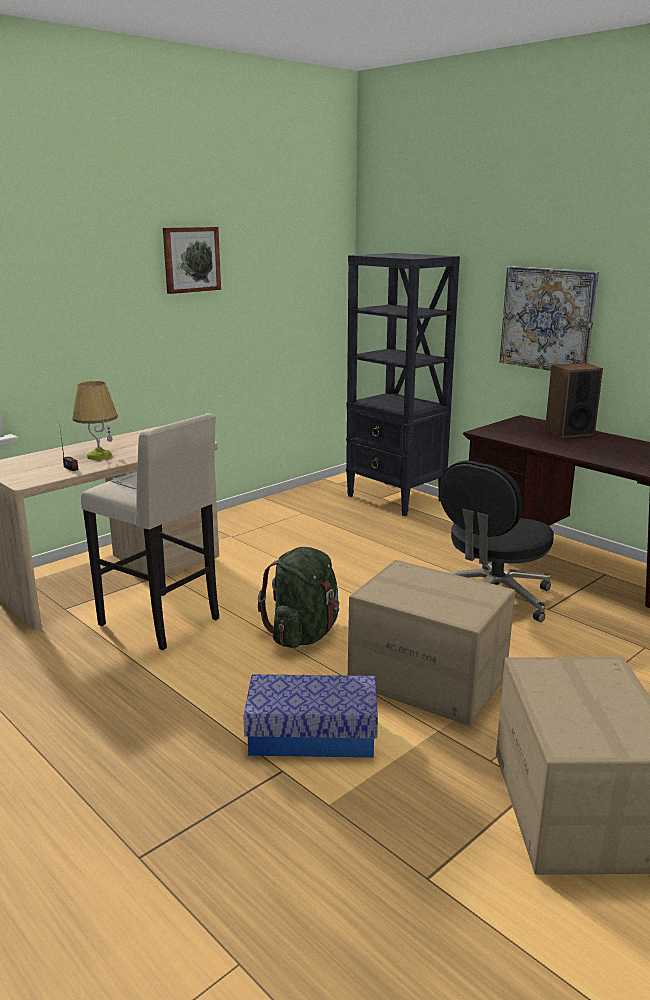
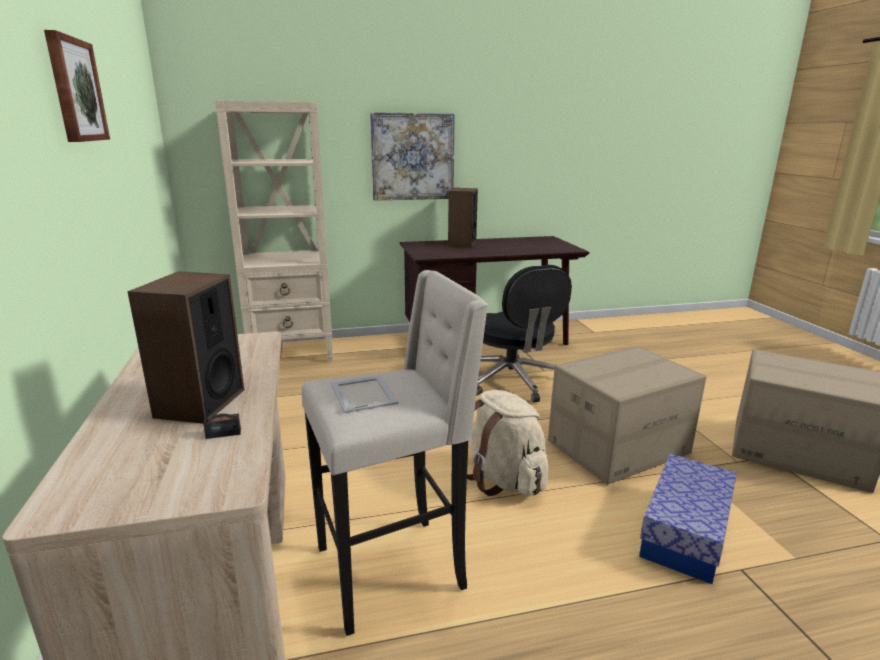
camera: 60 degrees left, 0 degrees up
table lamp [72,381,118,460] -> speaker [127,271,244,424]
green backpack [258,547,340,648] -> beige backpack [467,390,548,496]
black bookcase [346,253,460,516] -> beige bookcase [215,101,333,362]

